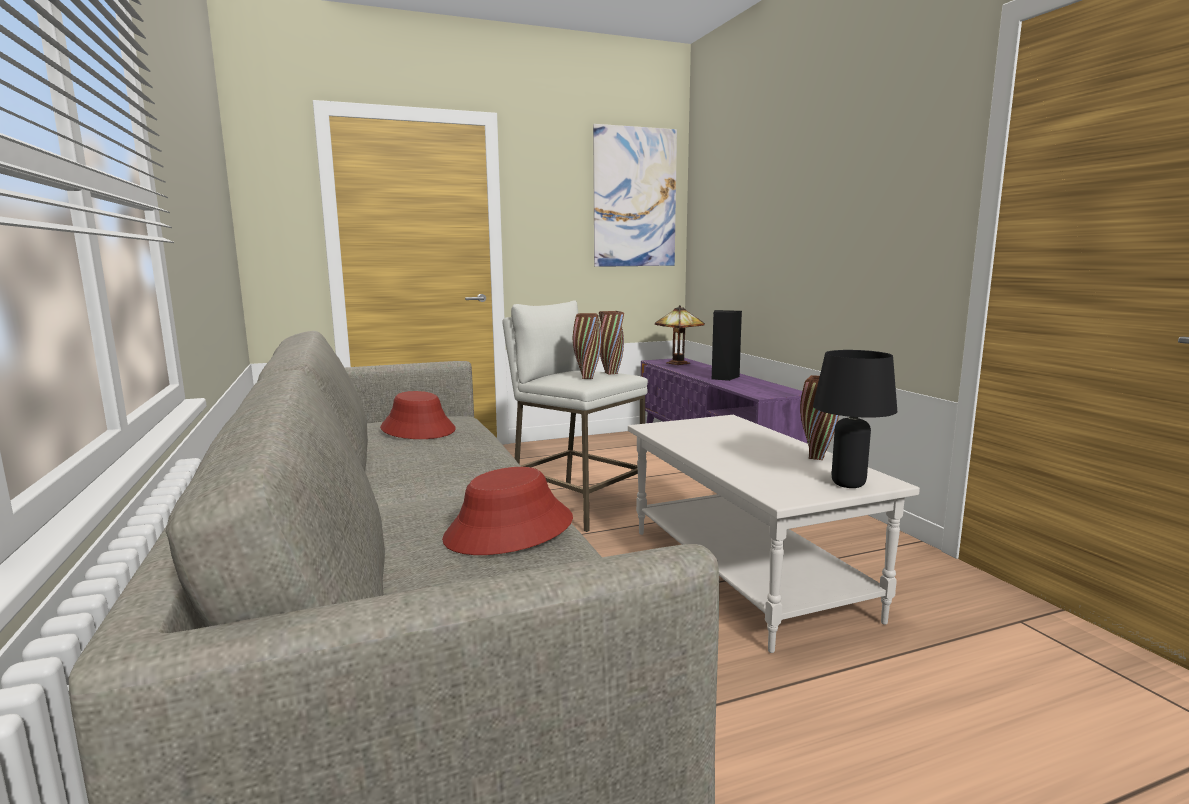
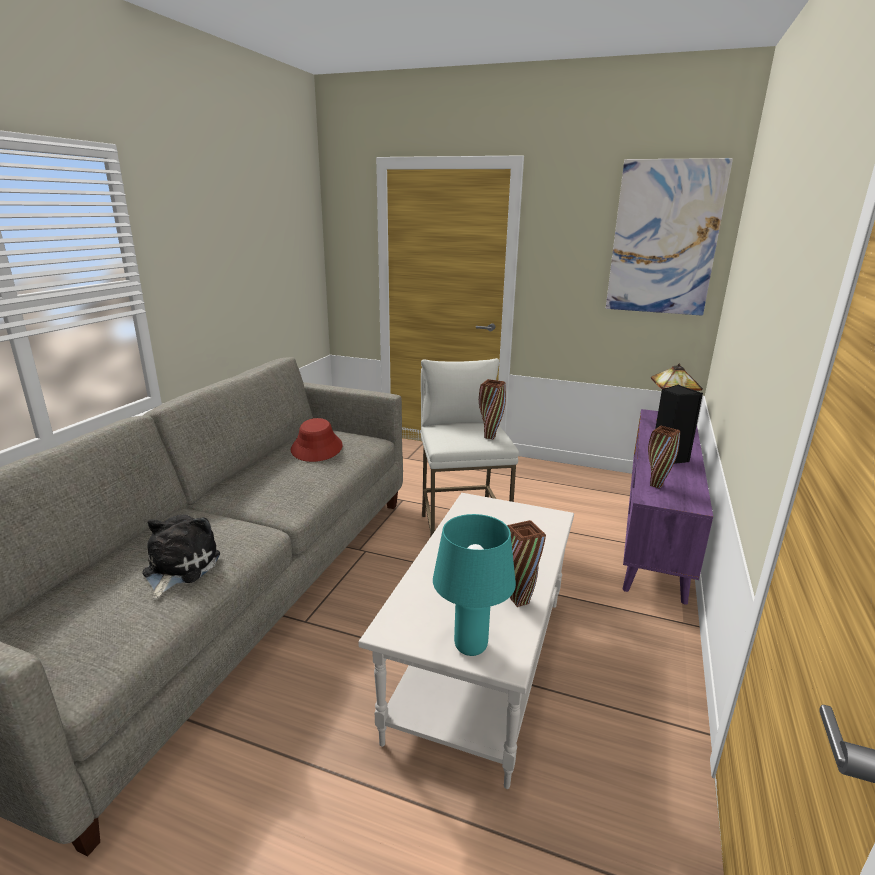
camera: 40 degrees right, 10 degrees up
red hat [442,467,573,555] -> plush toy [142,514,220,599]
brown vase [573,313,602,379] -> brown vase moved to [648,426,680,489]
black table lamp [813,350,897,488] -> turquoise table lamp [433,514,516,656]

